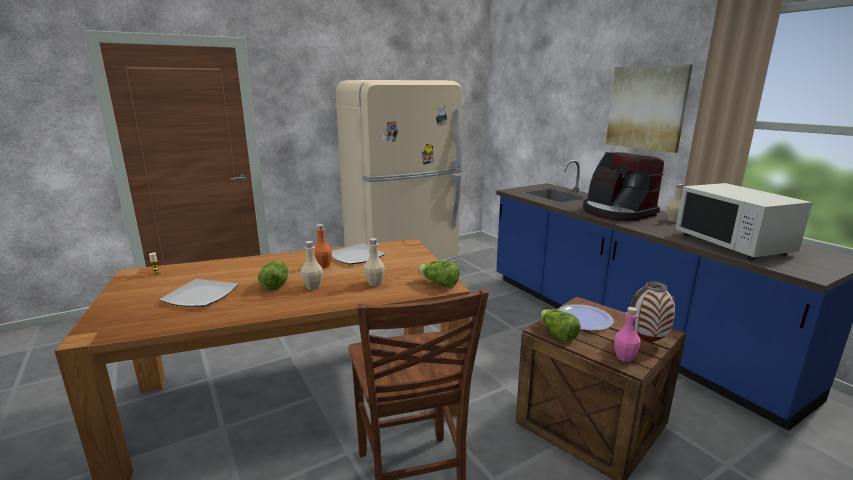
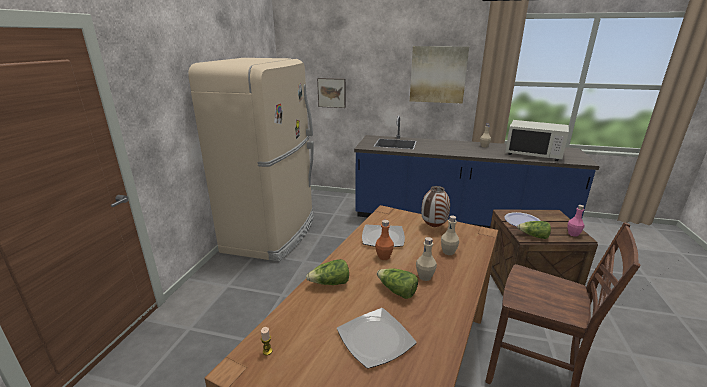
camera: 45 degrees left, 5 degrees up
lettuce [418,261,460,288] -> lettuce moved to [306,259,349,285]
coffee machine [583,152,664,221] -> none
vase [630,281,676,342] -> vase moved to [421,186,450,227]
none -> picture [317,78,346,108]

